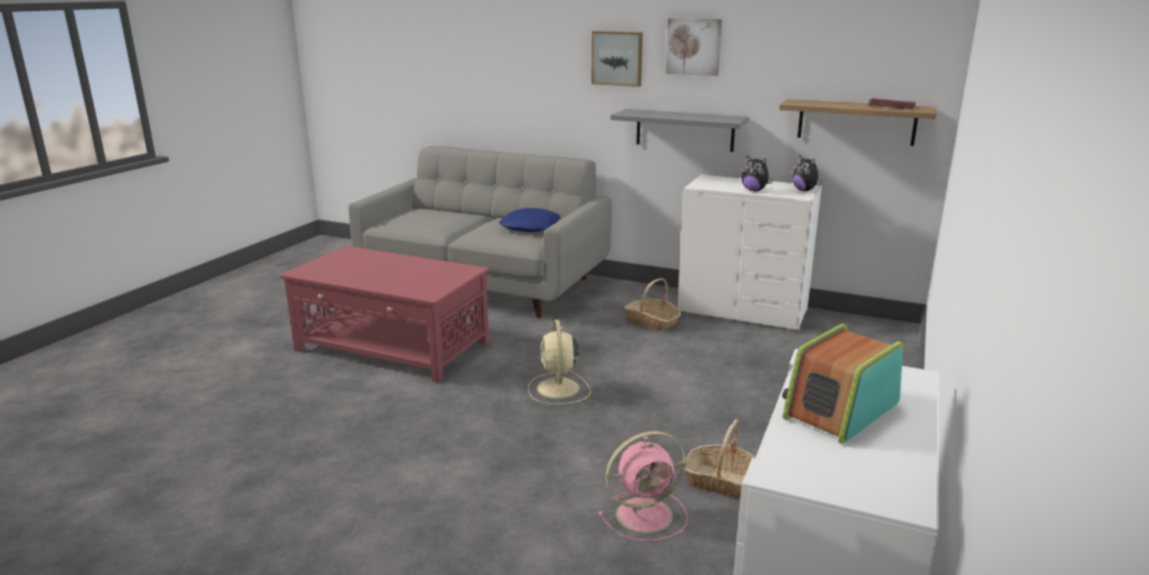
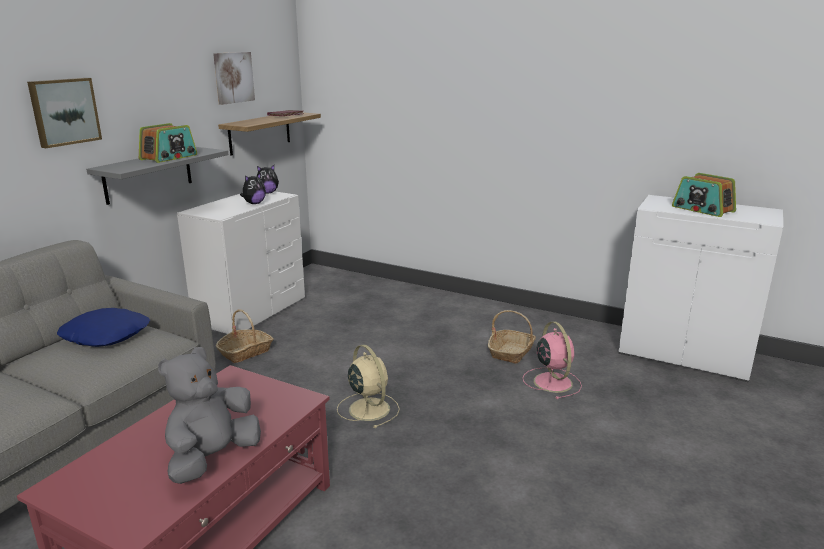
camera: 85 degrees left, 0 degrees up
beige fan [528,320,591,404] -> beige fan turned 120 degrees counterclockwise [337,345,400,428]
picture [666,18,722,76] -> picture moved to [213,52,255,105]
none -> radio [139,123,197,163]
none -> grey plush toy [158,347,261,484]

